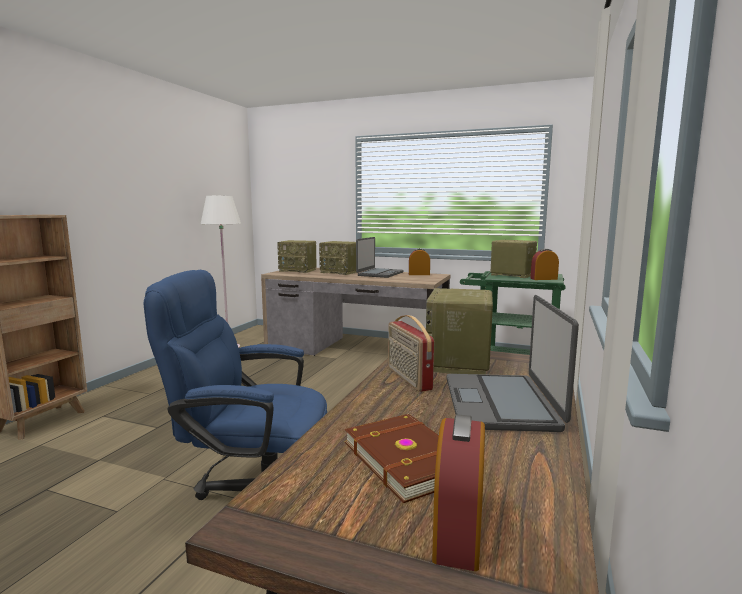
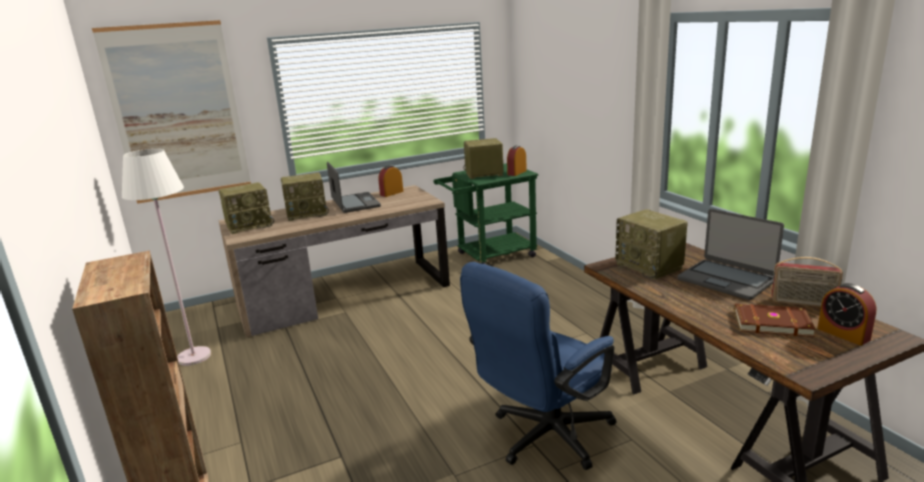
camera: 45 degrees left, 10 degrees up
radio [388,315,434,392] -> radio moved to [772,257,843,307]
none -> picture [92,20,251,204]

